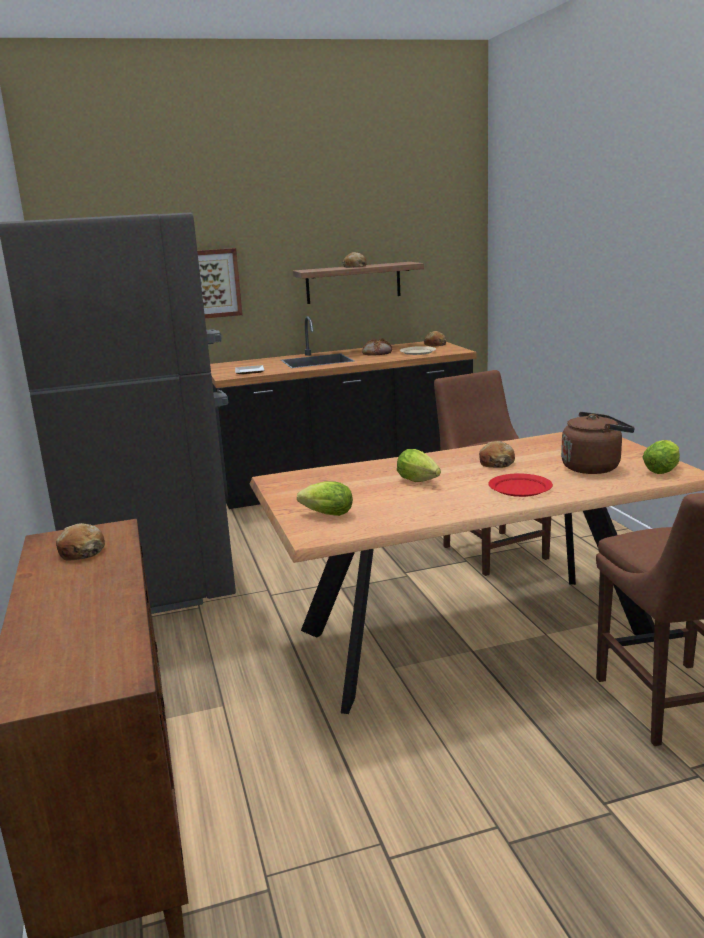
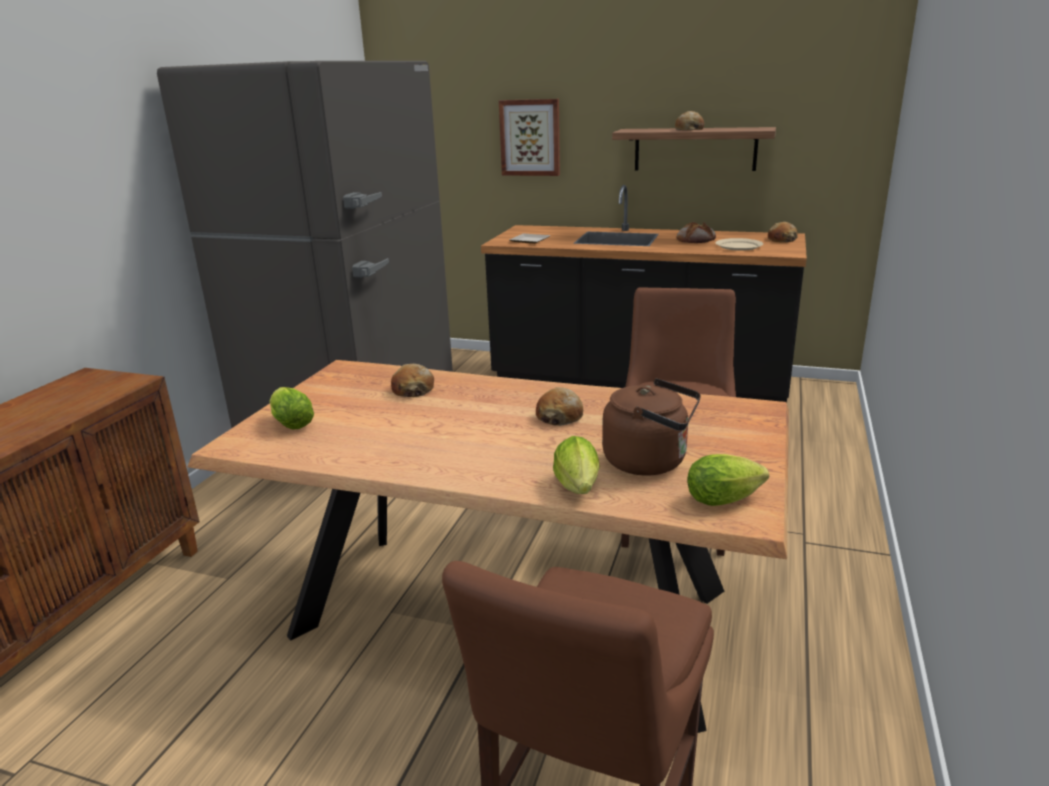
camera: 35 degrees right, 5 degrees up
bread [56,523,105,561] -> bread moved to [391,364,434,397]
lettuce [397,449,441,482] -> lettuce moved to [553,436,600,494]
red plate [488,473,553,497] -> none

